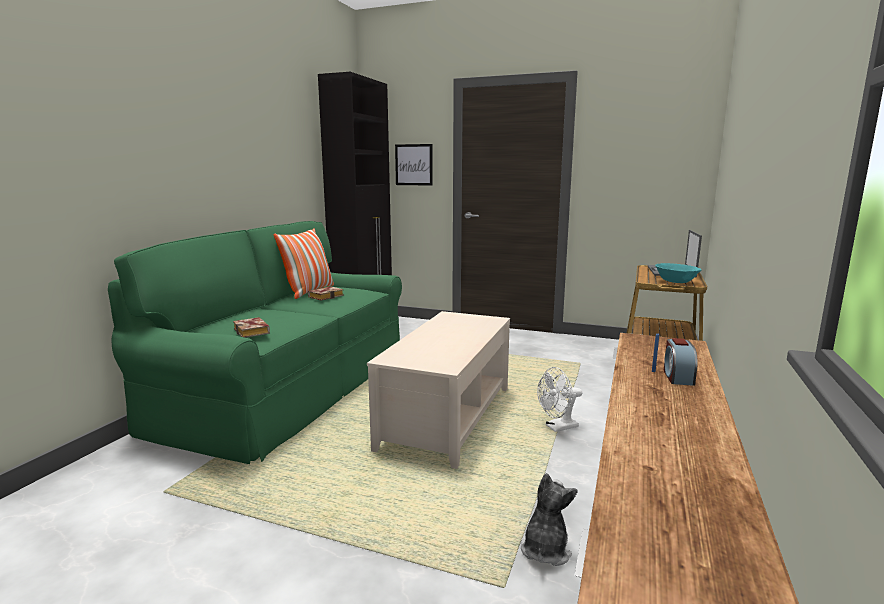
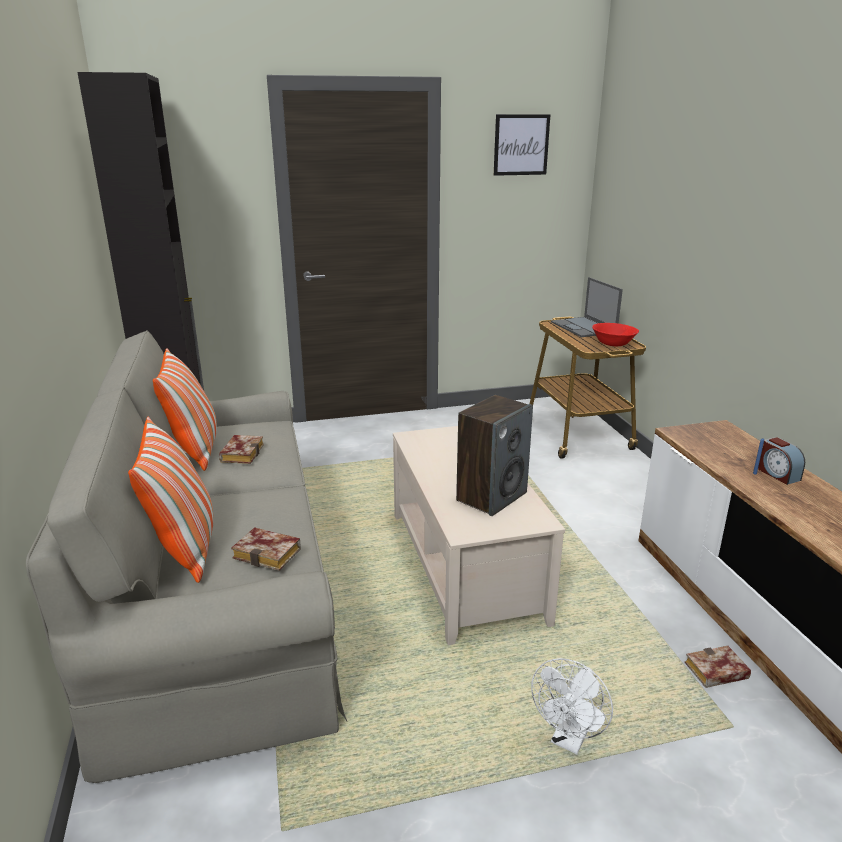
camera: 35 degrees left, 10 degrees up
green sofa [108,221,402,464] -> grey sofa [26,330,347,783]
picture [395,144,433,186] -> picture moved to [494,114,550,176]
plush toy [520,473,577,566] -> book [685,646,751,688]
white fan [537,367,582,432] -> white fan moved to [531,658,613,754]
turquoise bowl [655,263,701,283] -> red bowl [592,323,639,347]
none -> pillow [128,416,214,583]
none -> speaker [456,395,533,516]

